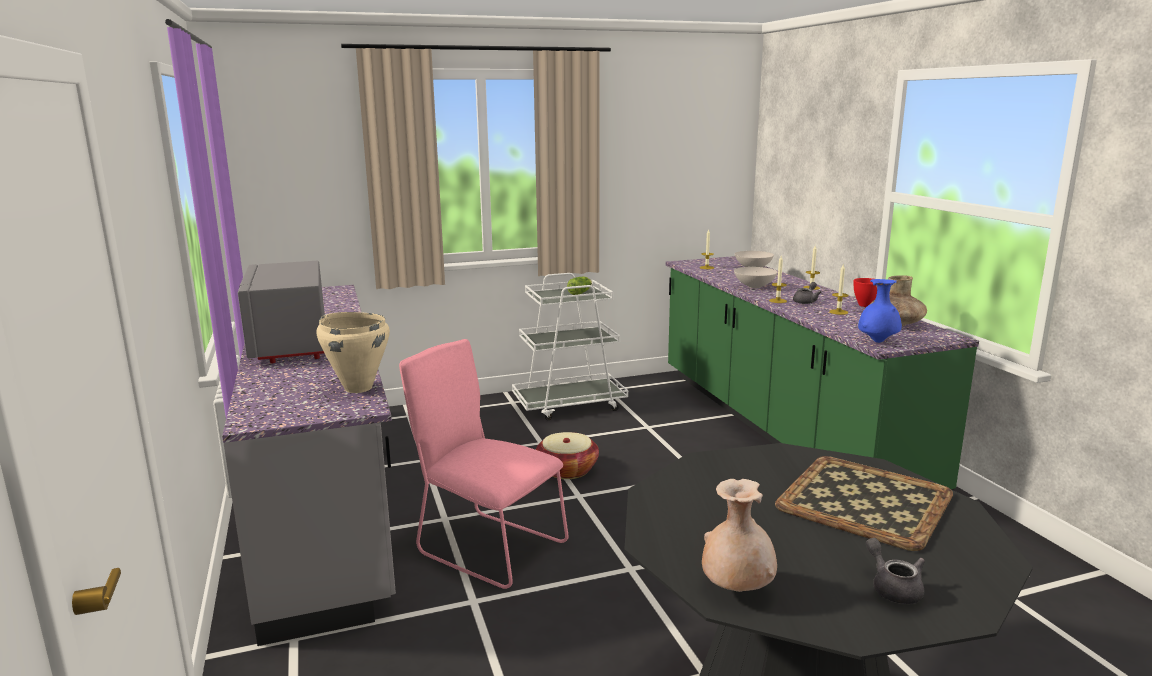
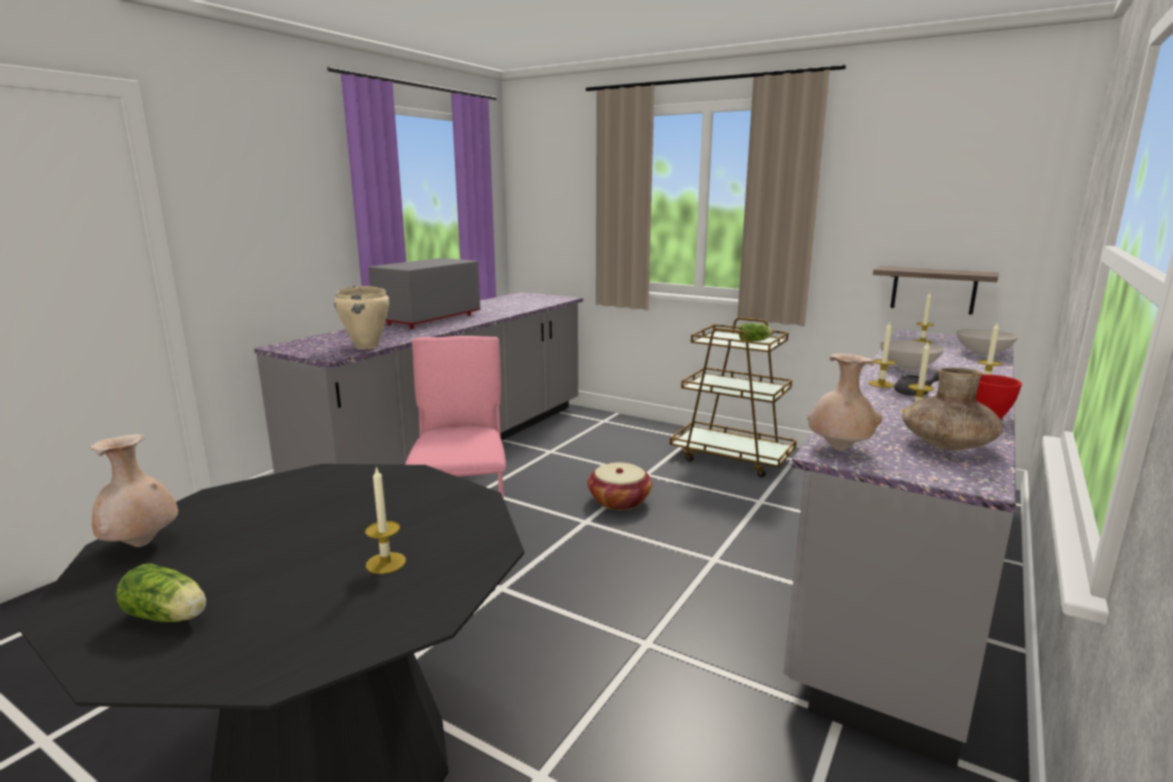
camera: 50 degrees right, 0 degrees up
white cart [512,273,628,420] -> brown cart [670,317,797,478]
green counter [665,256,979,490] -> grey counter [784,329,1016,768]
tray [775,456,953,551] -> candle [365,466,406,574]
blue vase [858,279,902,343] -> beige vase [807,353,882,451]
grey teapot [866,538,925,604] -> lettuce [116,563,206,622]
none -> shelf [873,266,999,315]

